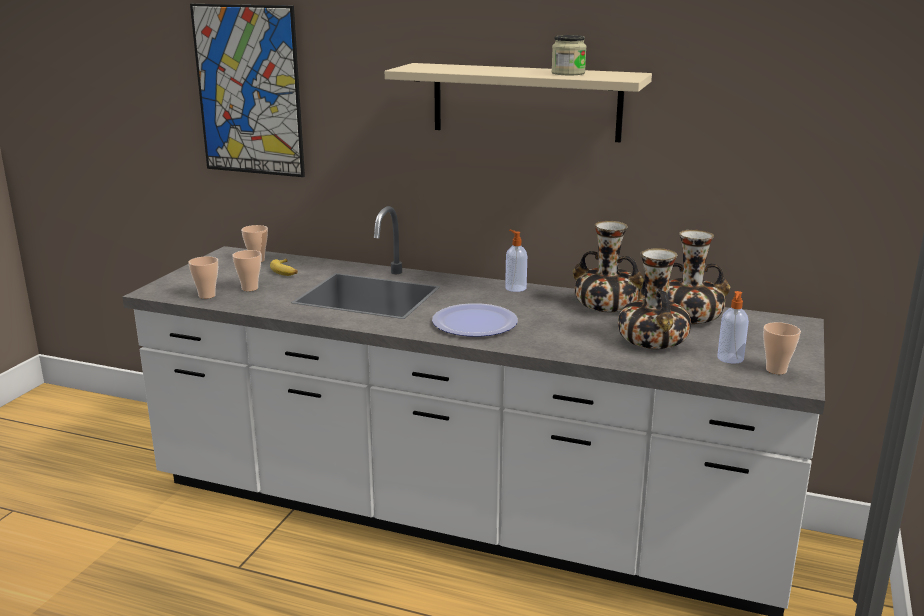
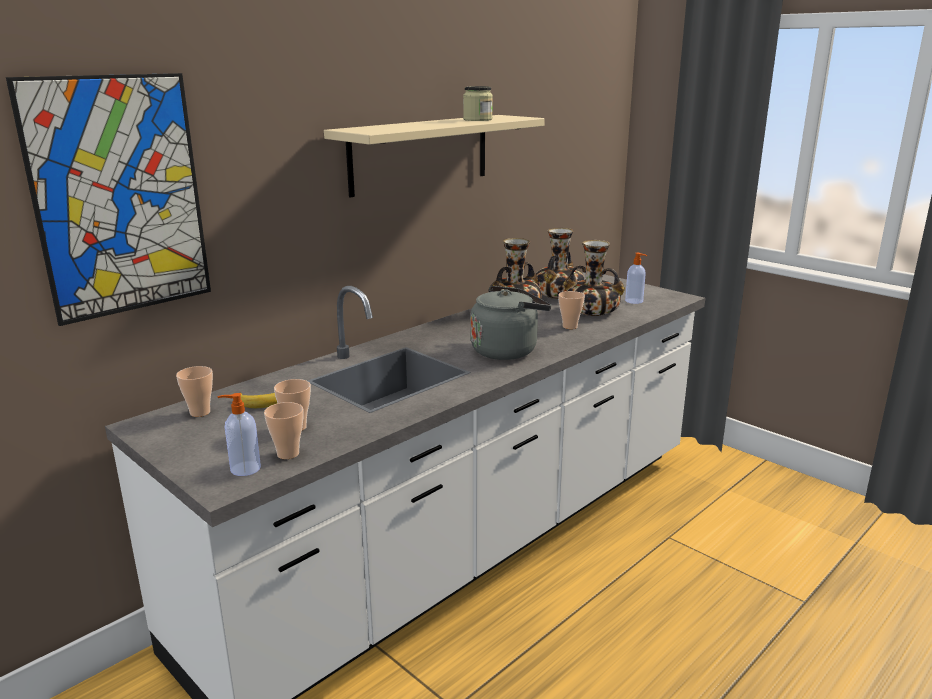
camera: 65 degrees left, 0 degrees up
plate [432,303,518,337] -> grey kettle [471,286,551,360]
soap dispenser [505,230,527,292] -> soap dispenser moved to [218,393,261,476]
cup [763,322,801,374] -> cup moved to [558,291,585,329]

